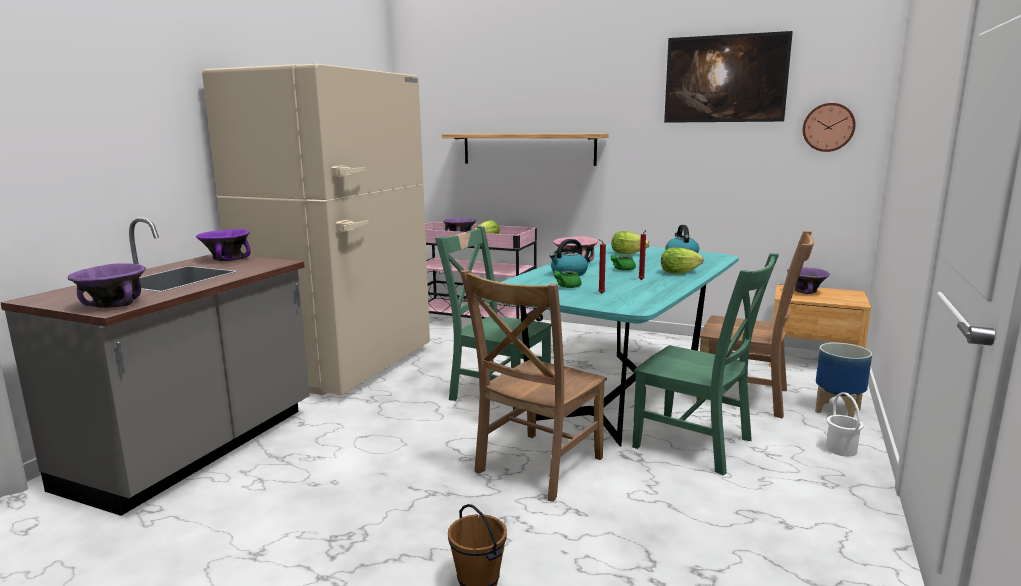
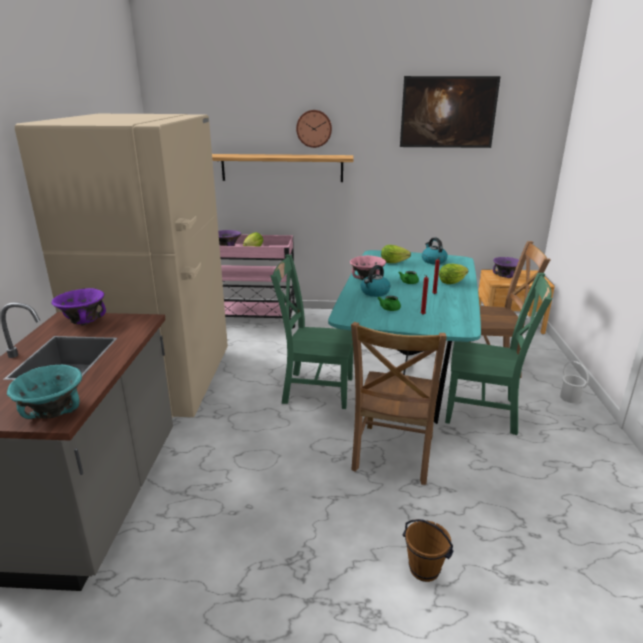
camera: 20 degrees left, 10 degrees up
purple bowl [68,263,146,308] -> turquoise bowl [7,365,82,419]
wall clock [803,103,856,152] -> wall clock moved to [296,110,332,148]
planter [815,343,872,418] -> none

